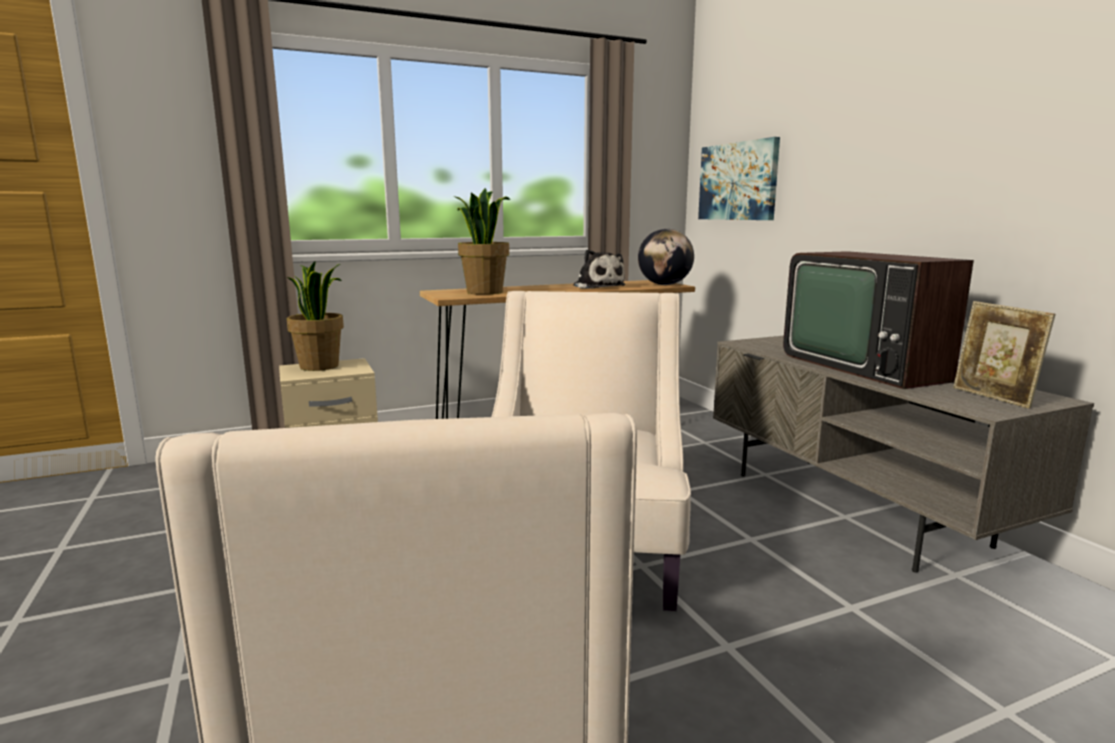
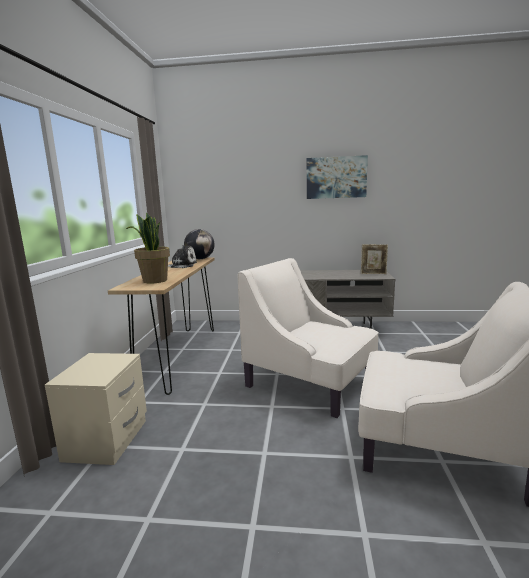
camera: 60 degrees left, 0 degrees up
potted plant [287,261,344,371] -> none
picture [698,137,780,220] -> picture moved to [307,155,368,199]
television [783,251,974,389] -> none

